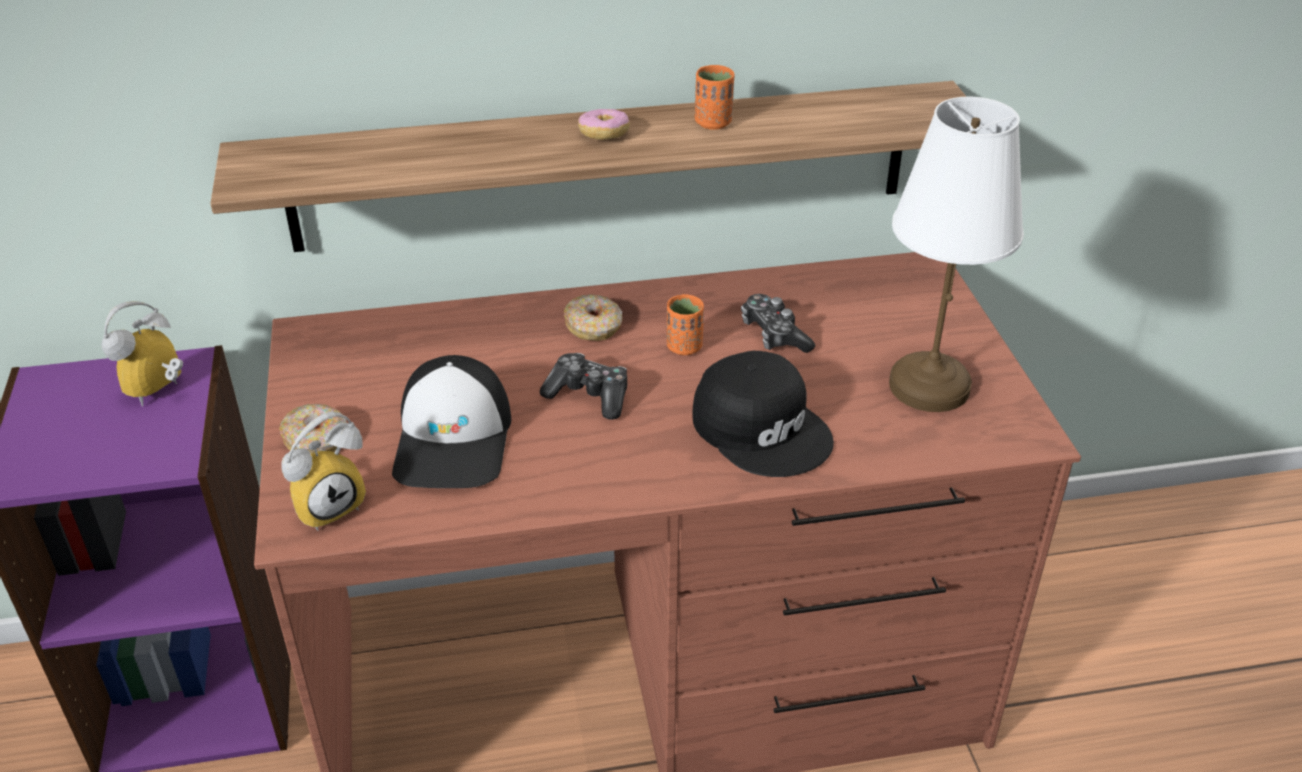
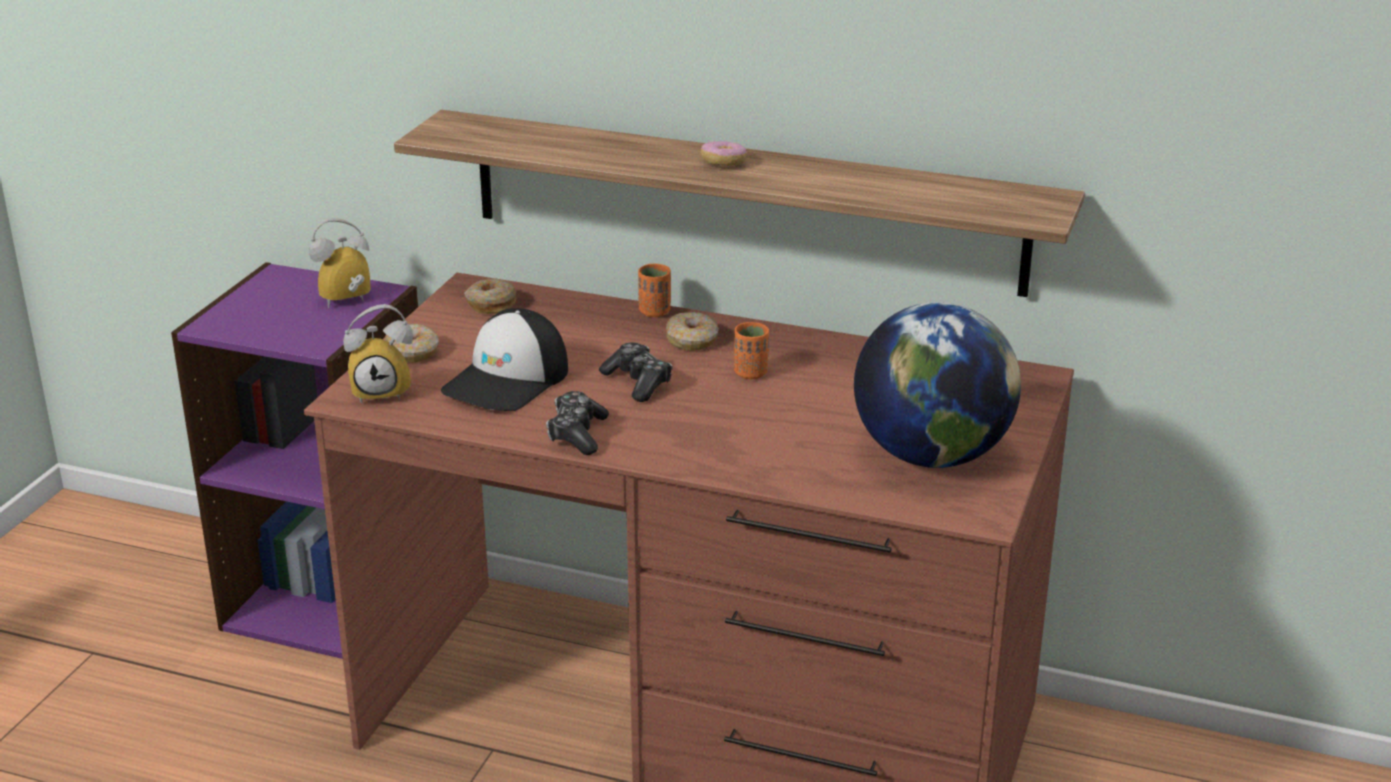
camera: 30 degrees right, 10 degrees down
black cap [692,351,834,477] -> none
orange cup [695,65,735,130] -> orange cup moved to [638,264,671,317]
game controller [741,294,815,353] -> game controller moved to [546,391,609,455]
white table lamp [889,97,1024,412] -> globe [854,302,1021,468]
none -> donut [464,279,517,314]

